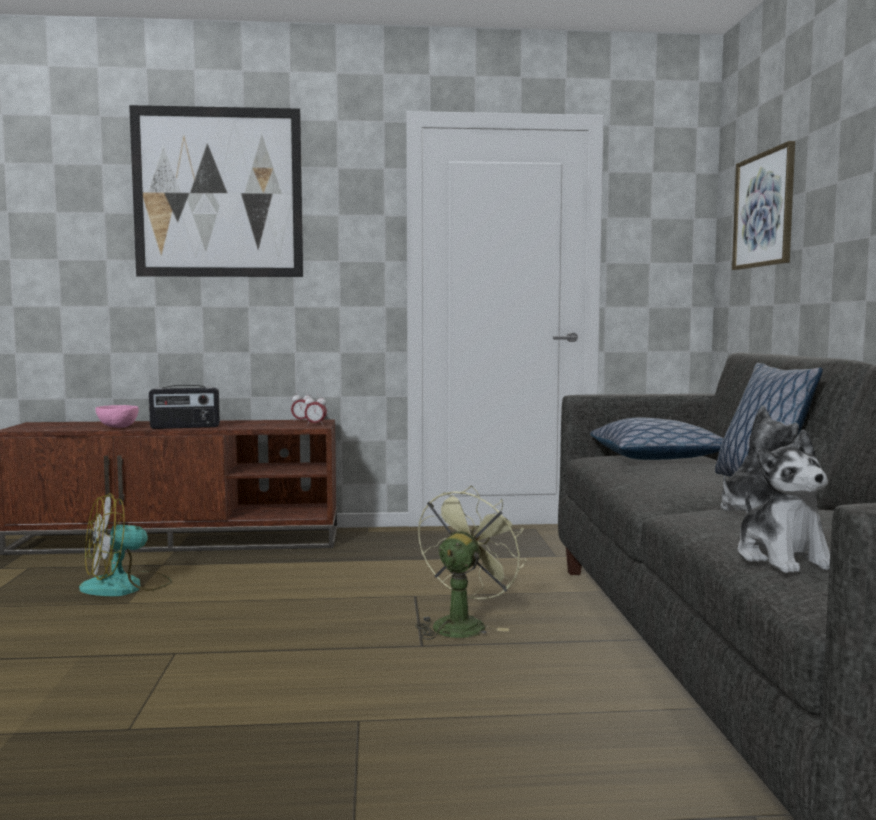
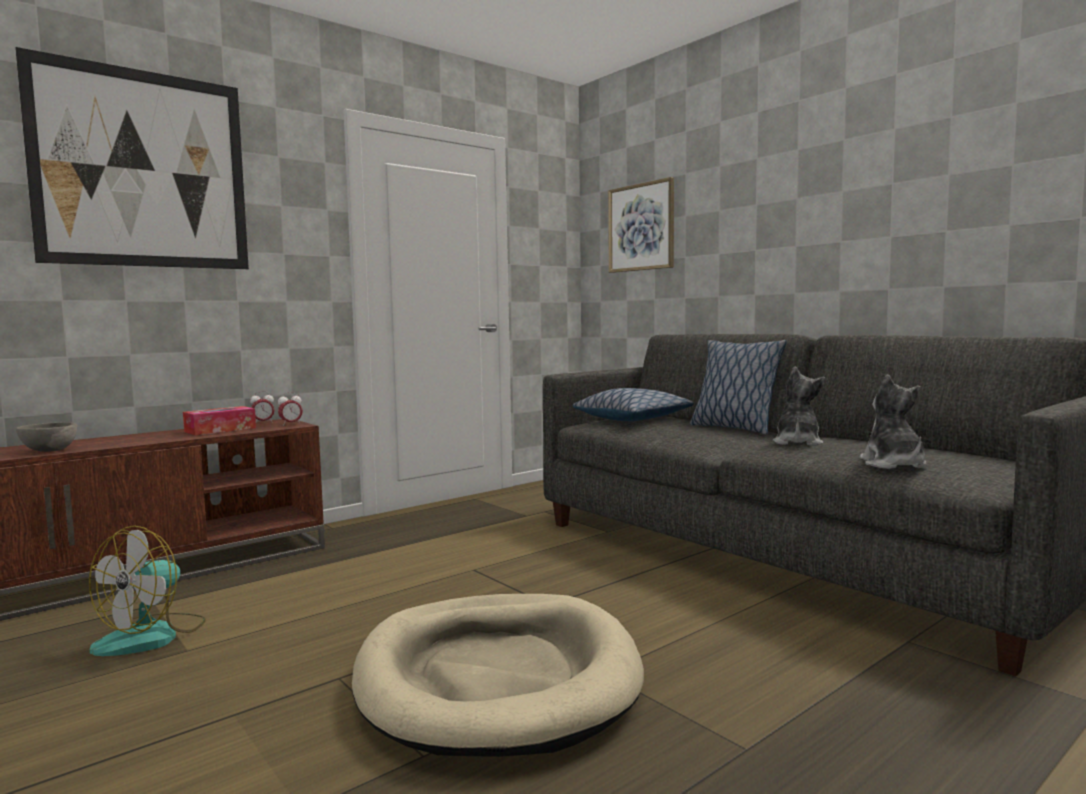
camera: 35 degrees left, 0 degrees up
pink bowl [95,405,139,428] -> grey bowl [16,422,77,452]
radio [149,385,220,429] -> none
green fan [415,486,526,640] -> none
plush toy [737,429,830,573] -> plush toy turned 135 degrees counterclockwise [860,375,927,469]
none -> tissue box [183,406,256,435]
none -> beige dog bed [352,594,644,757]

